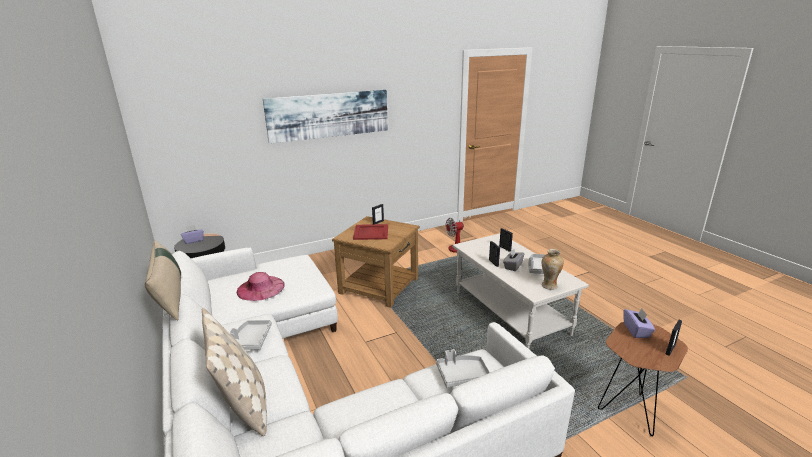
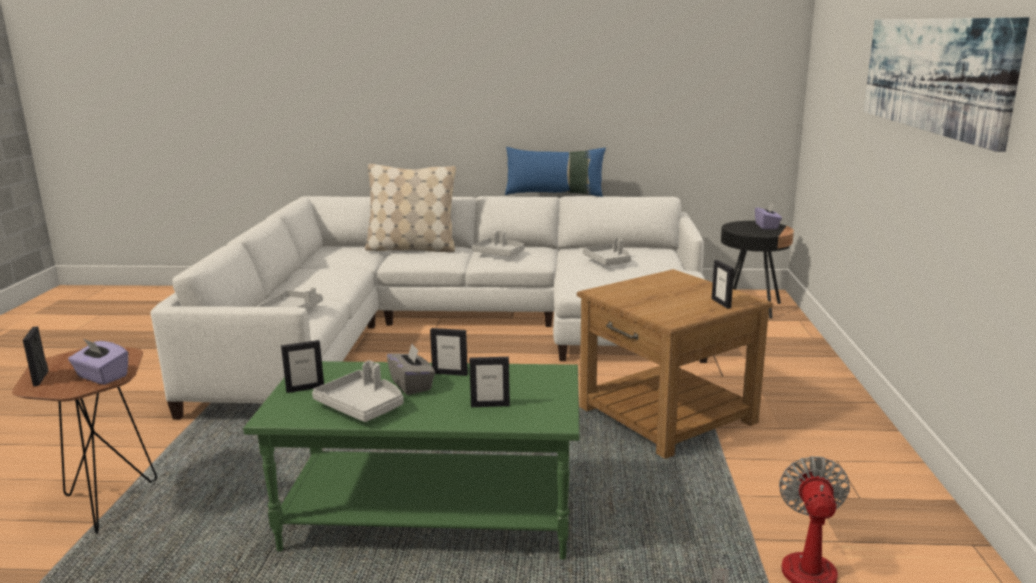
camera: 120 degrees right, 5 degrees down
beige pillow [145,241,181,321] -> blue pillow [505,147,606,197]
pink hat [237,272,284,301] -> grey tray [583,238,631,266]
red tray [353,224,388,240] -> none
white coffee table [453,233,589,349] -> green coffee table [243,361,580,560]
vase [542,249,564,290] -> picture frame [281,340,324,393]

